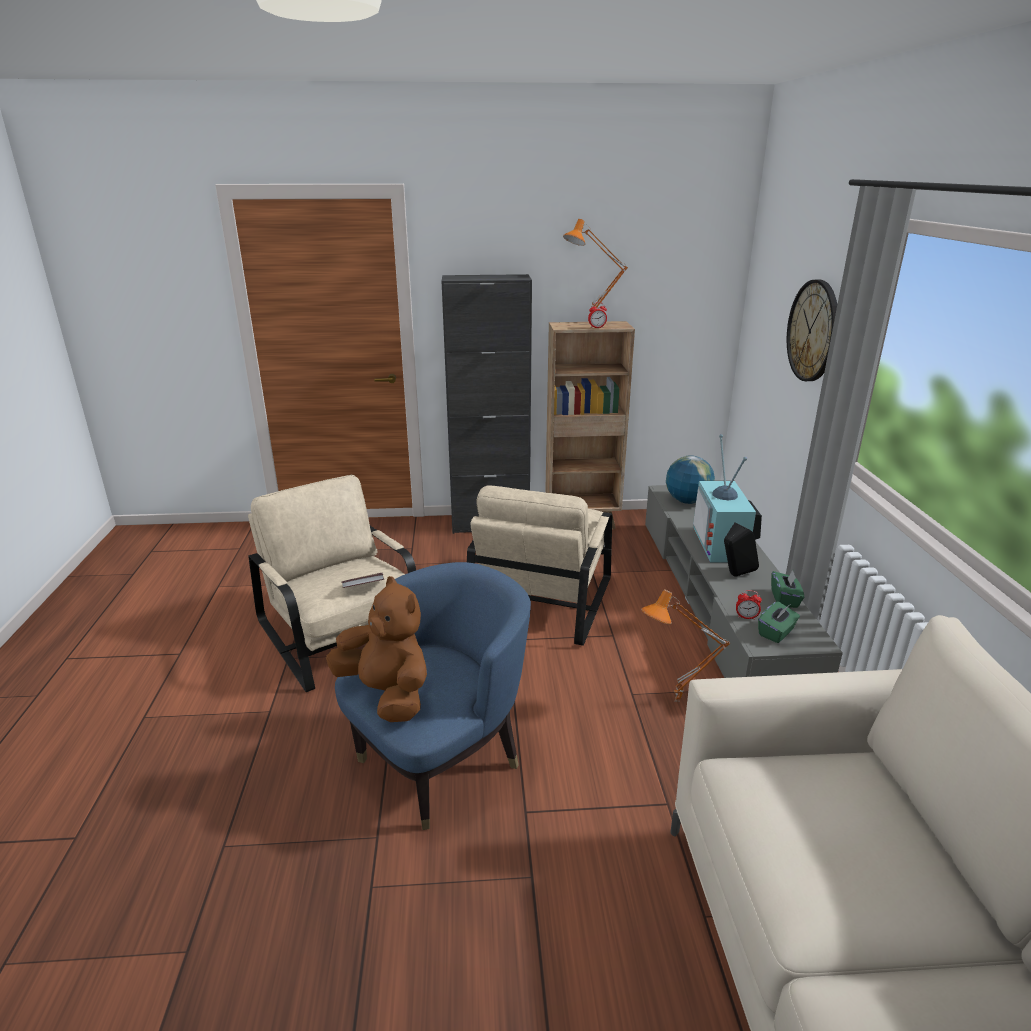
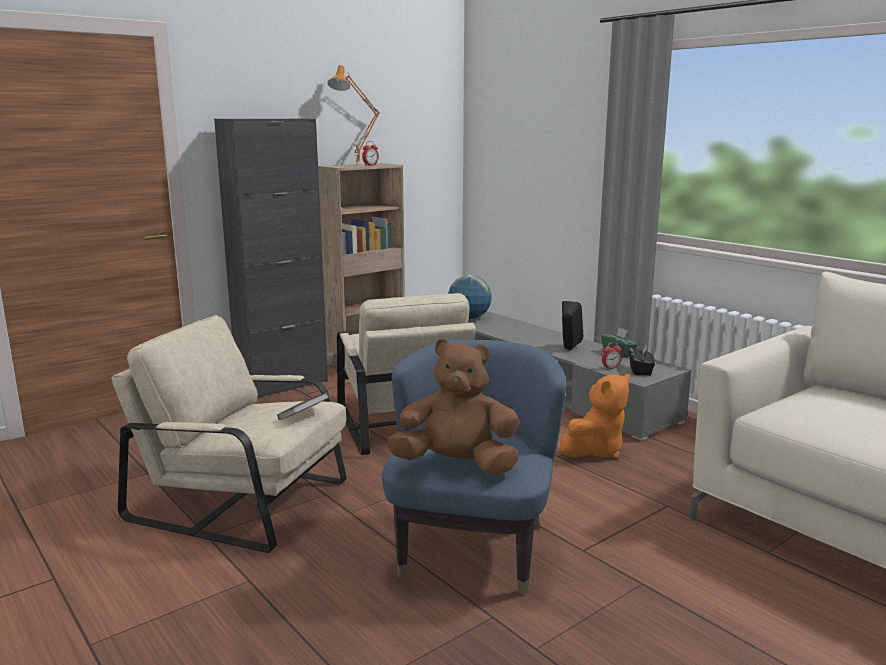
camera: 35 degrees left, 10 degrees down
orange table lamp [641,589,730,702] -> orange plush toy [560,374,630,459]
television [693,434,762,562] -> none
green tissue box [758,601,800,643] -> black tissue box [629,344,655,375]
wall clock [787,280,837,381] -> none

